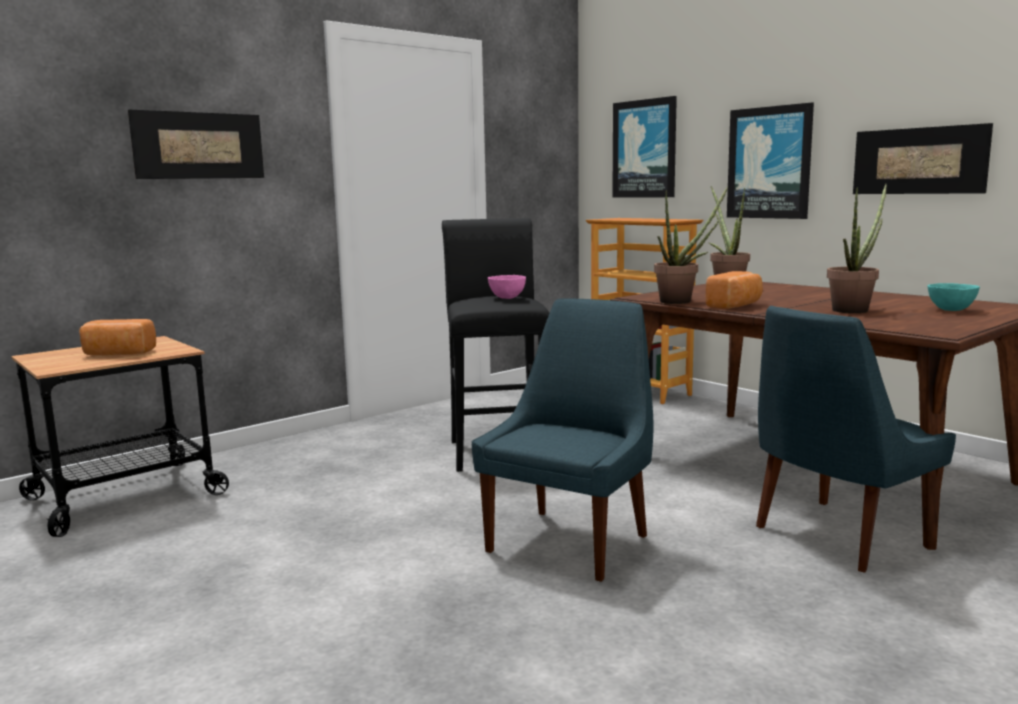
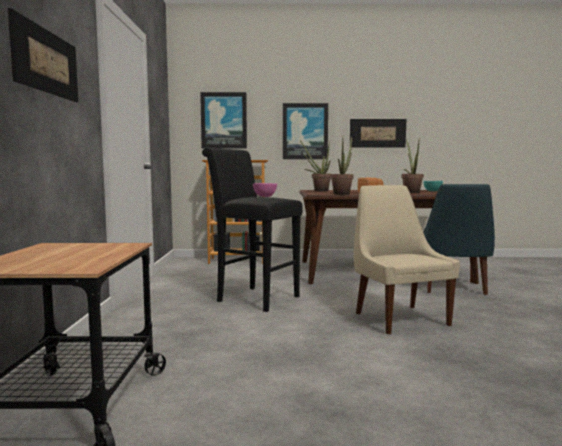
camera: 50 degrees left, 5 degrees down
bread [79,319,156,355] -> none
blue chair [471,298,654,582] -> beige chair [354,185,460,334]

